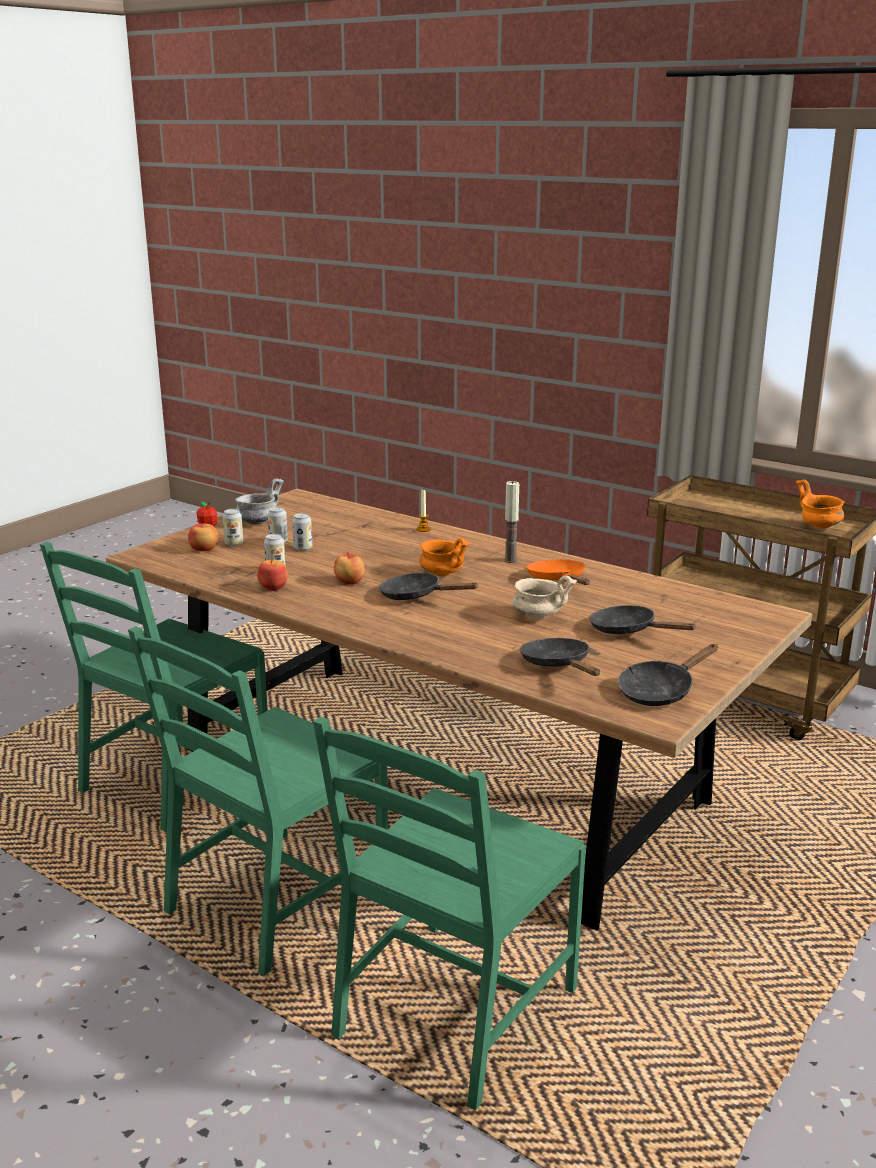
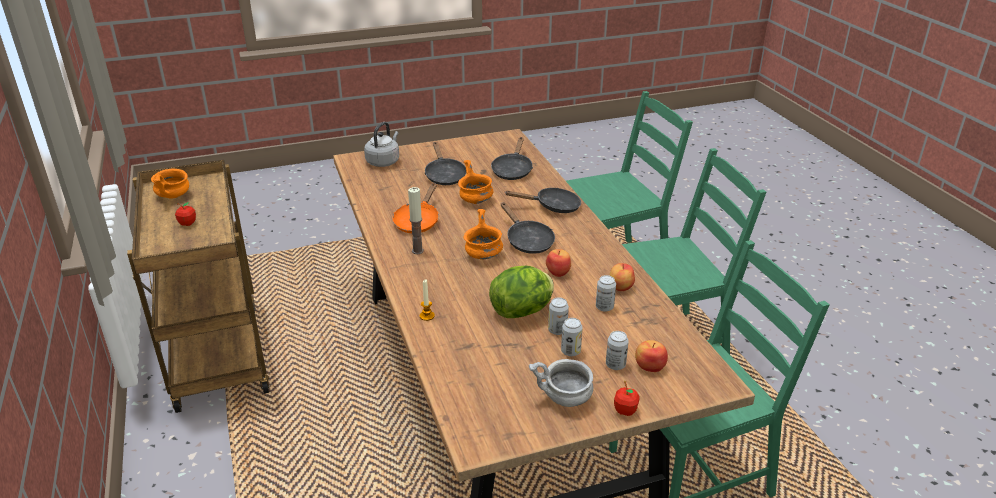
camera: 145 degrees left, 10 degrees up
beige bowl [512,575,577,619] -> orange bowl [458,160,493,204]
black frying pan [618,644,718,706] -> black frying pan moved to [504,188,581,213]
none -> apple [175,202,196,226]
none -> grey kettle [364,122,399,167]
none -> lettuce [489,266,554,318]

